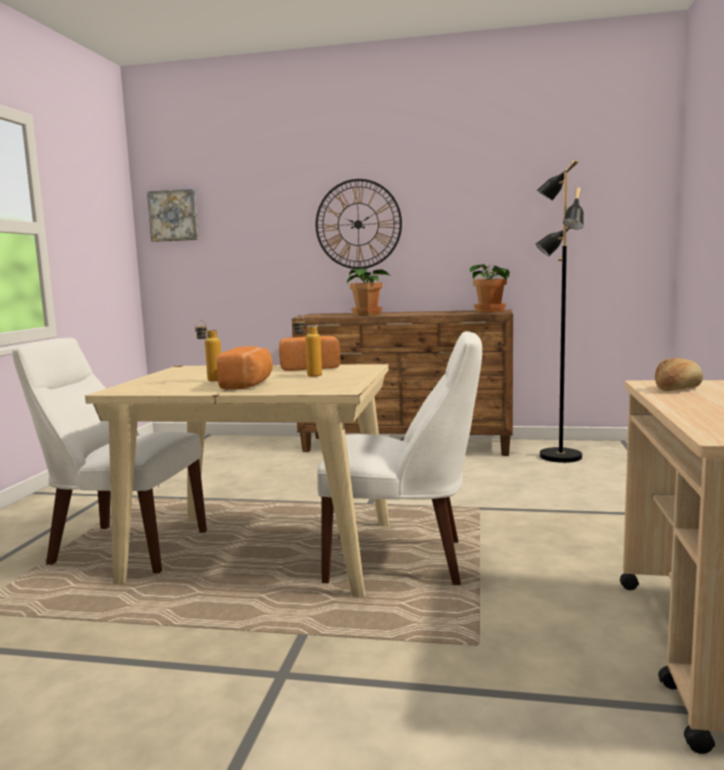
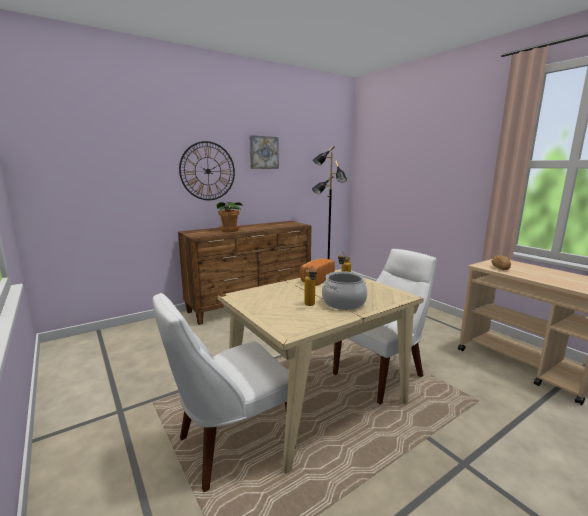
camera: 45 degrees left, 5 degrees up
picture [147,189,199,242] -> picture moved to [249,135,279,169]
bread [217,346,273,389] -> cooking pot [322,271,368,310]
potted plant [470,264,509,312] -> none

